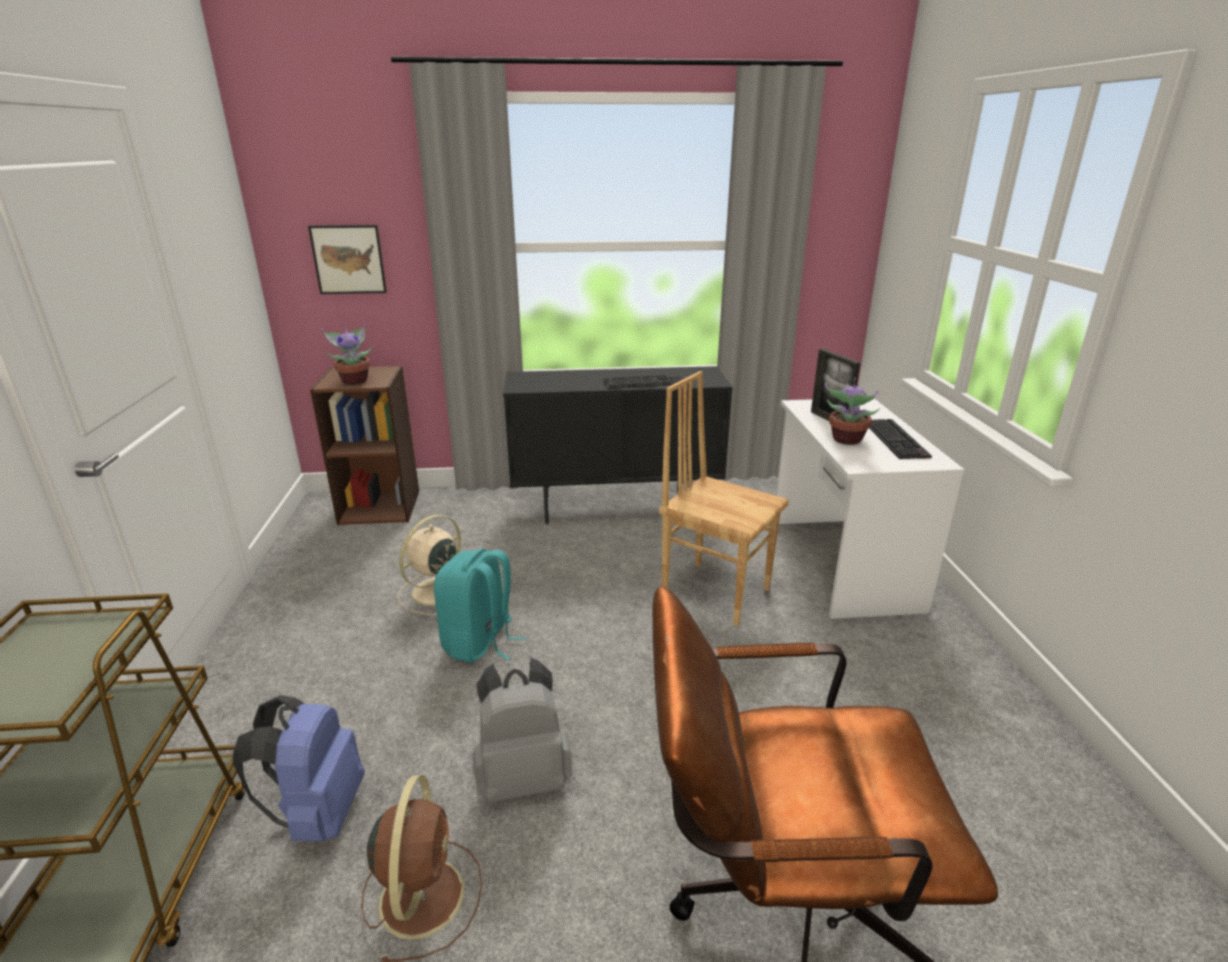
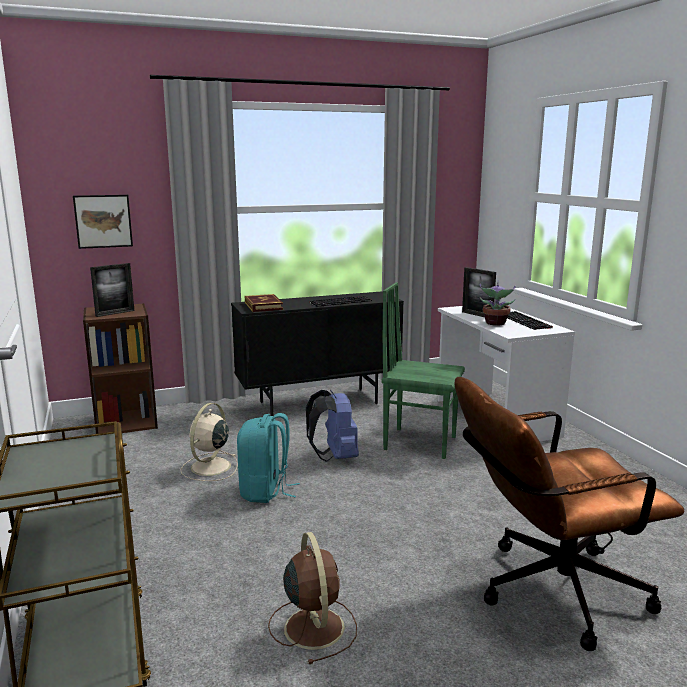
camera: 15 degrees left, 10 degrees down
blue backpack [233,695,365,842] -> blue backpack moved to [306,390,359,462]
potted plant [321,324,372,385] -> picture frame [90,263,134,317]
grey backpack [473,658,572,802] -> none
brown chair [659,371,789,626] -> green chair [381,282,465,459]
none -> book [245,294,283,312]

